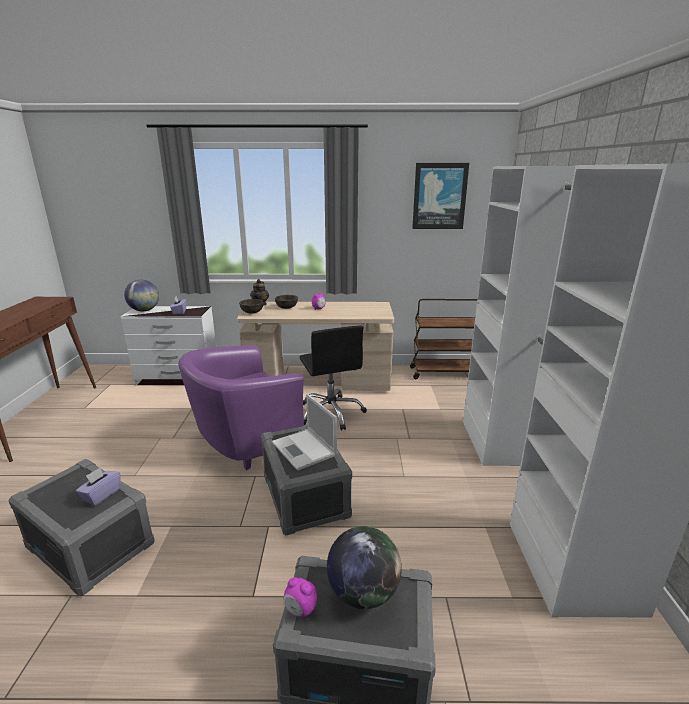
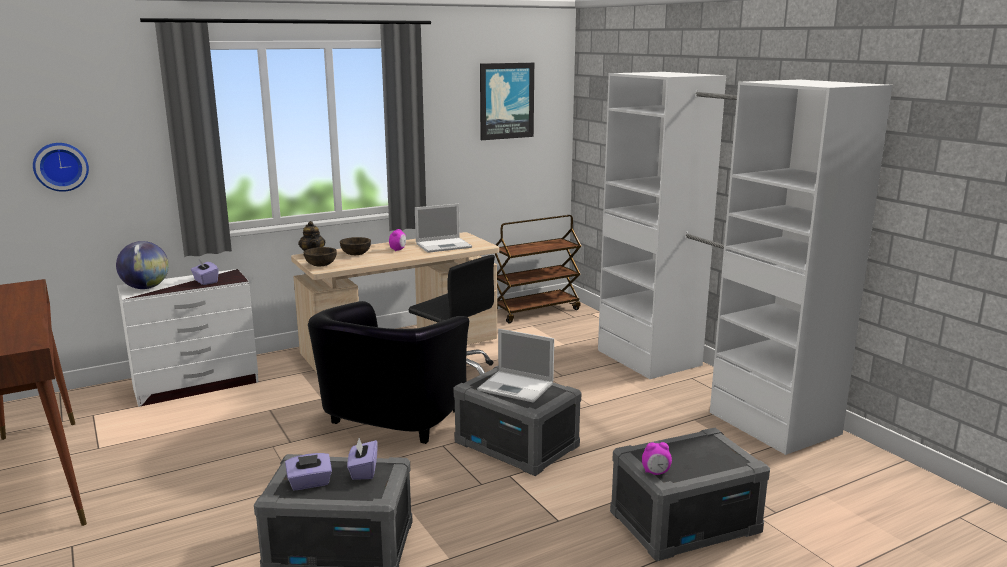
camera: 30 degrees left, 5 degrees down
purple armchair [178,345,304,470] -> black armchair [308,301,469,444]
globe [327,526,402,609] -> none
none -> wall clock [33,143,89,192]
none -> purple tissue box [285,453,332,490]
none -> laptop [415,204,472,253]

